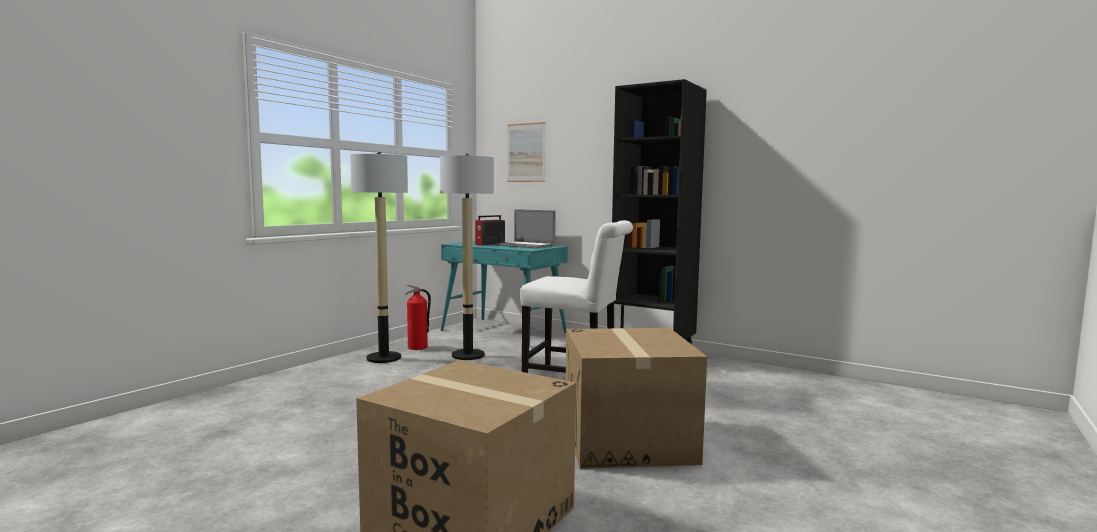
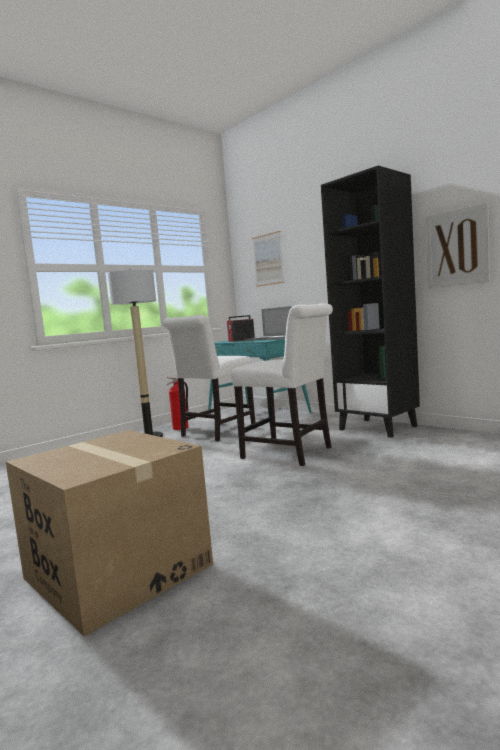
camera: 15 degrees right, 0 degrees up
floor lamp [440,154,494,360] -> white chair [162,315,256,442]
cardboard box [566,328,707,469] -> none
none -> picture [426,203,490,288]

